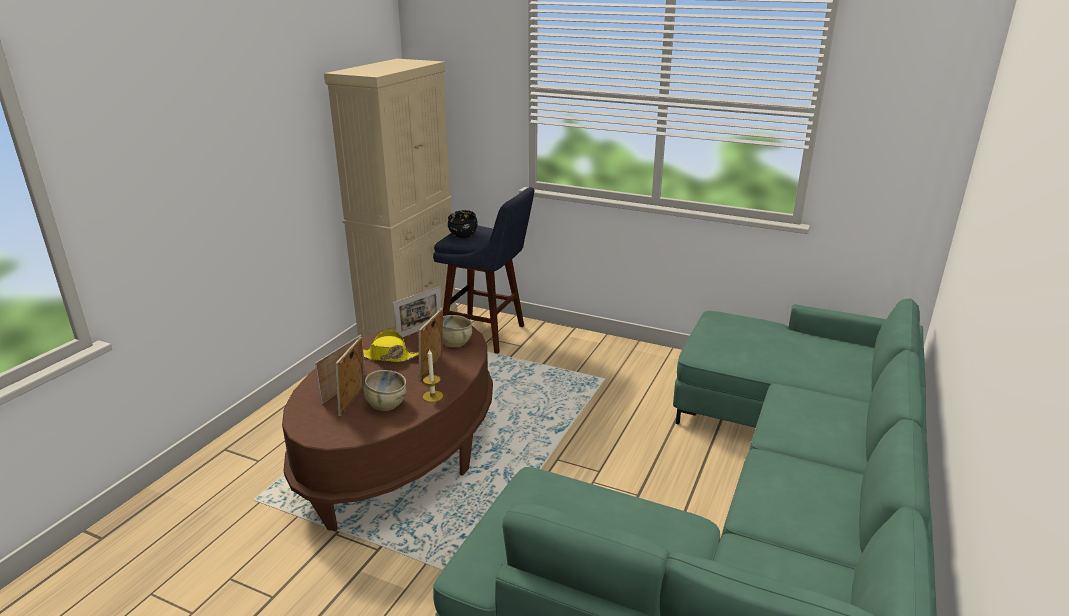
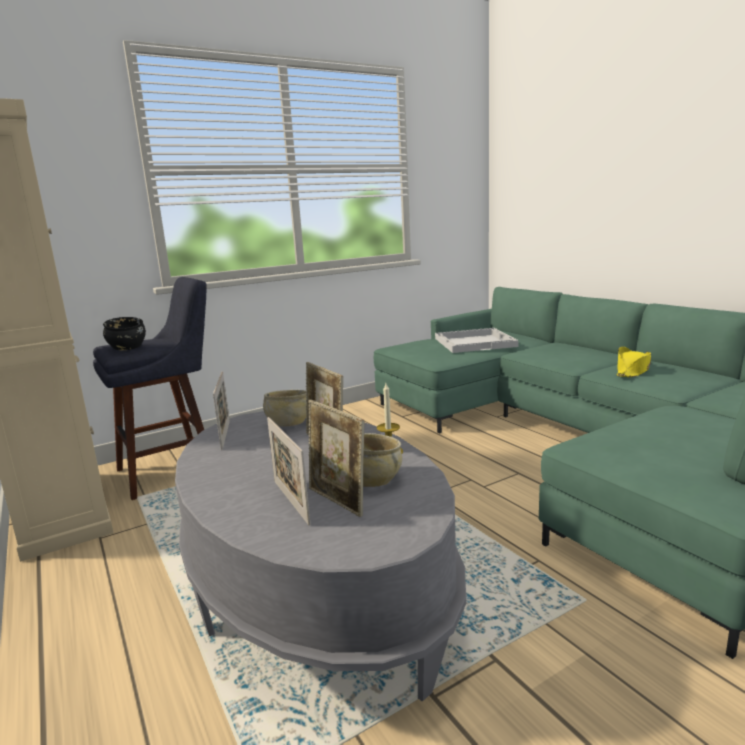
camera: 55 degrees left, 10 degrees down
brown coffee table [282,326,493,531] -> grey coffee table [175,411,466,701]
yellow hat [363,329,419,362] -> yellow hat moved to [617,347,651,377]
none -> white tray [435,328,518,353]

